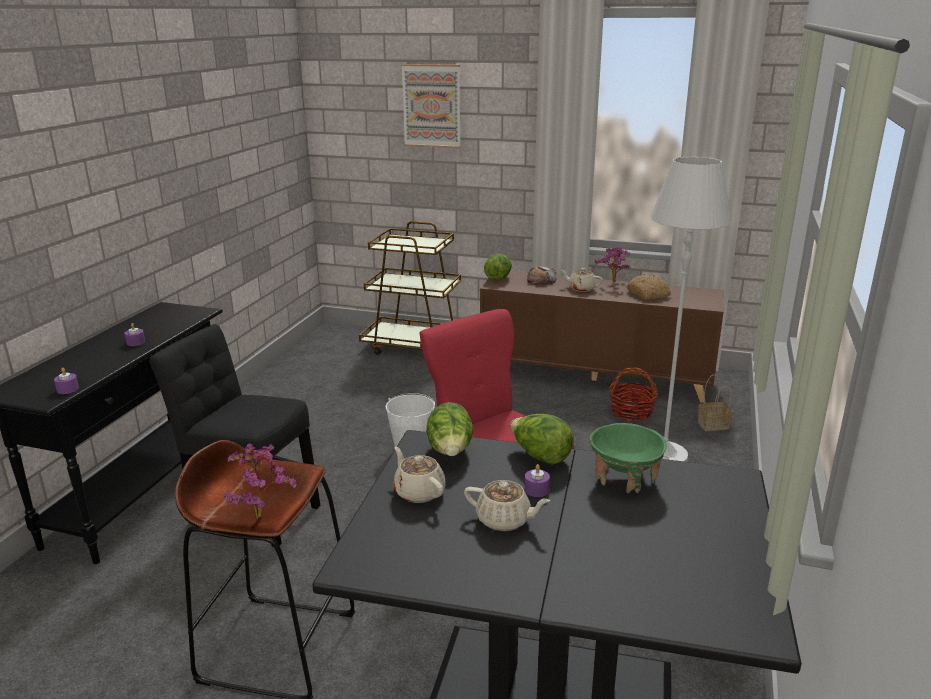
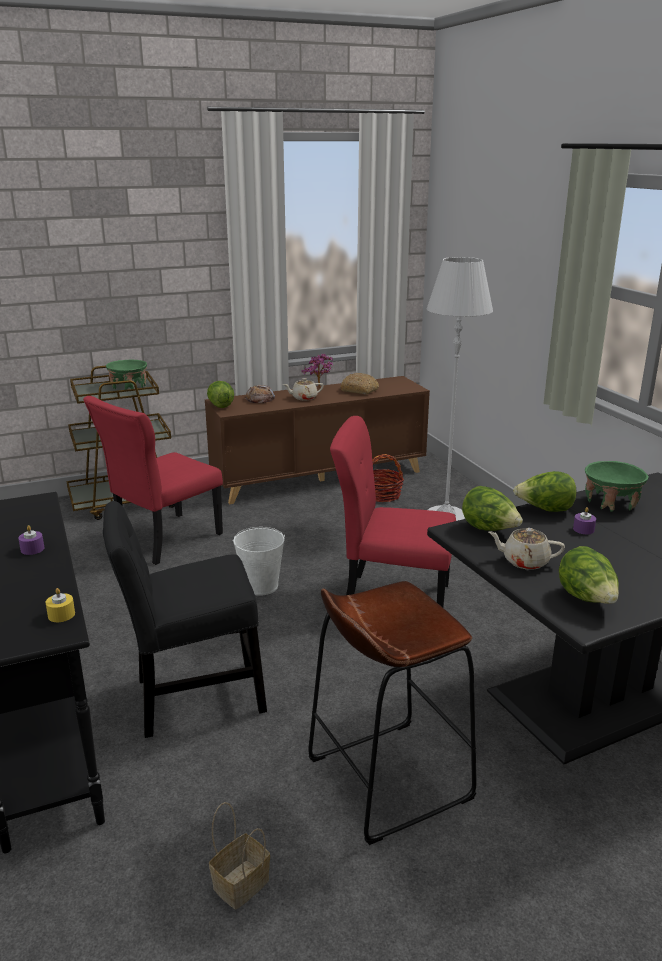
camera: 40 degrees left, 0 degrees up
purple candle [54,368,79,394] -> yellow candle [45,588,75,622]
potted plant [224,443,297,518] -> none
picture [401,64,461,148] -> none
beige teapot [464,480,550,531] -> none
basket [698,374,733,431] -> basket moved to [209,802,270,910]
none -> red chair [83,396,223,565]
none -> green bowl [106,359,147,390]
none -> lettuce [559,546,619,604]

